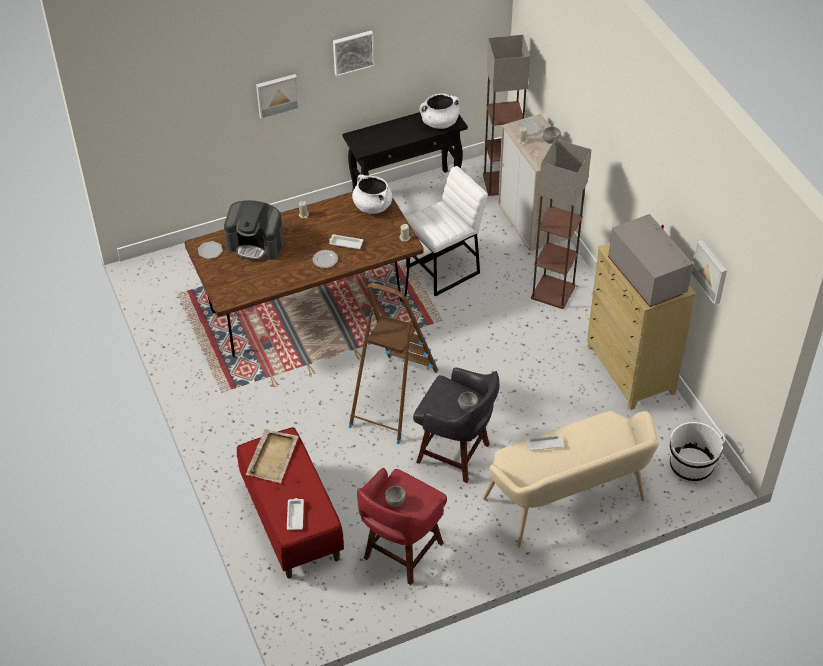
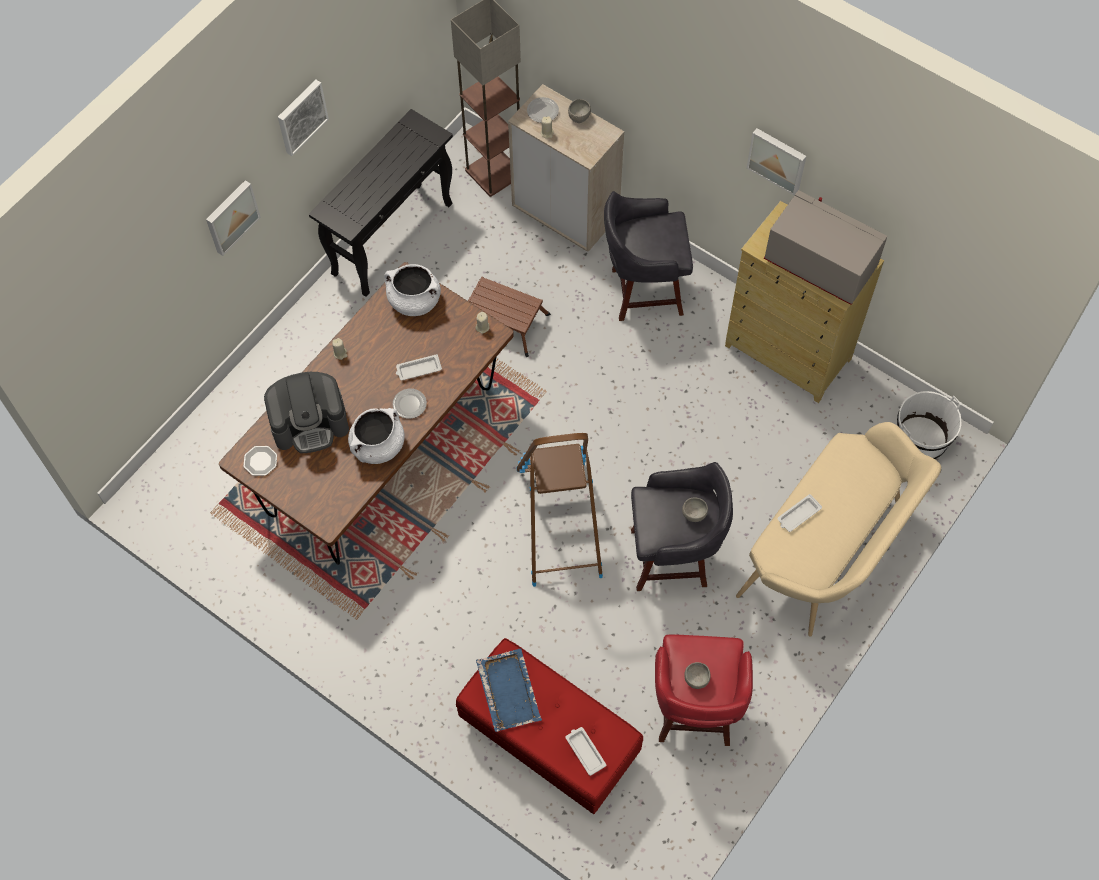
camera: 30 degrees left, 15 degrees up
beige tray [246,429,298,483] -> blue tray [476,648,542,732]
white chair [405,166,488,297] -> brown step ladder [468,276,551,357]
white cooking pot [420,94,460,129] -> white cooking pot moved to [348,408,405,464]
floor lamp [531,139,592,309] -> grey stool [604,191,693,321]
picture [691,239,727,305] -> picture moved to [747,128,806,196]

